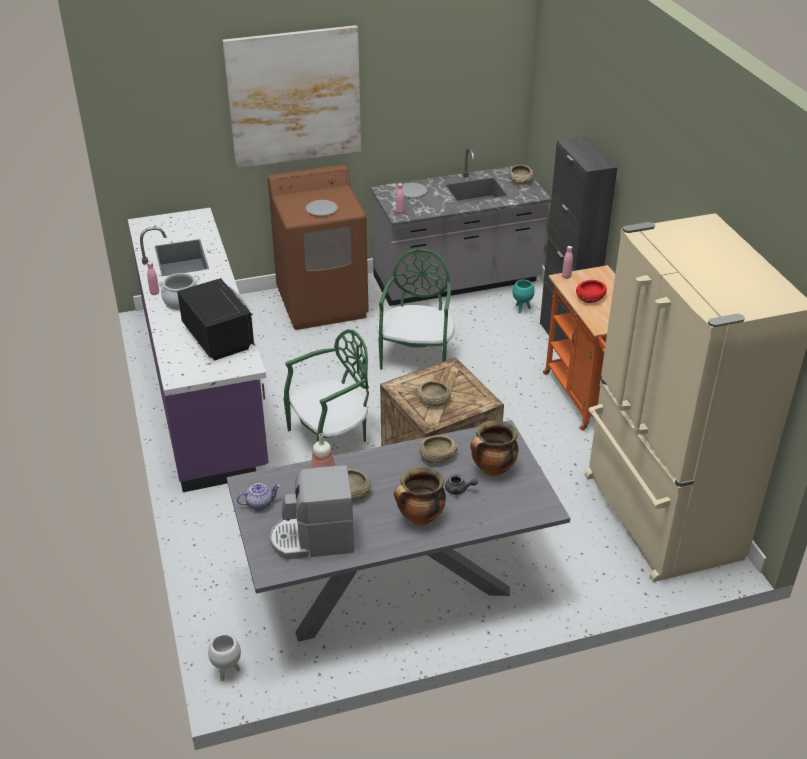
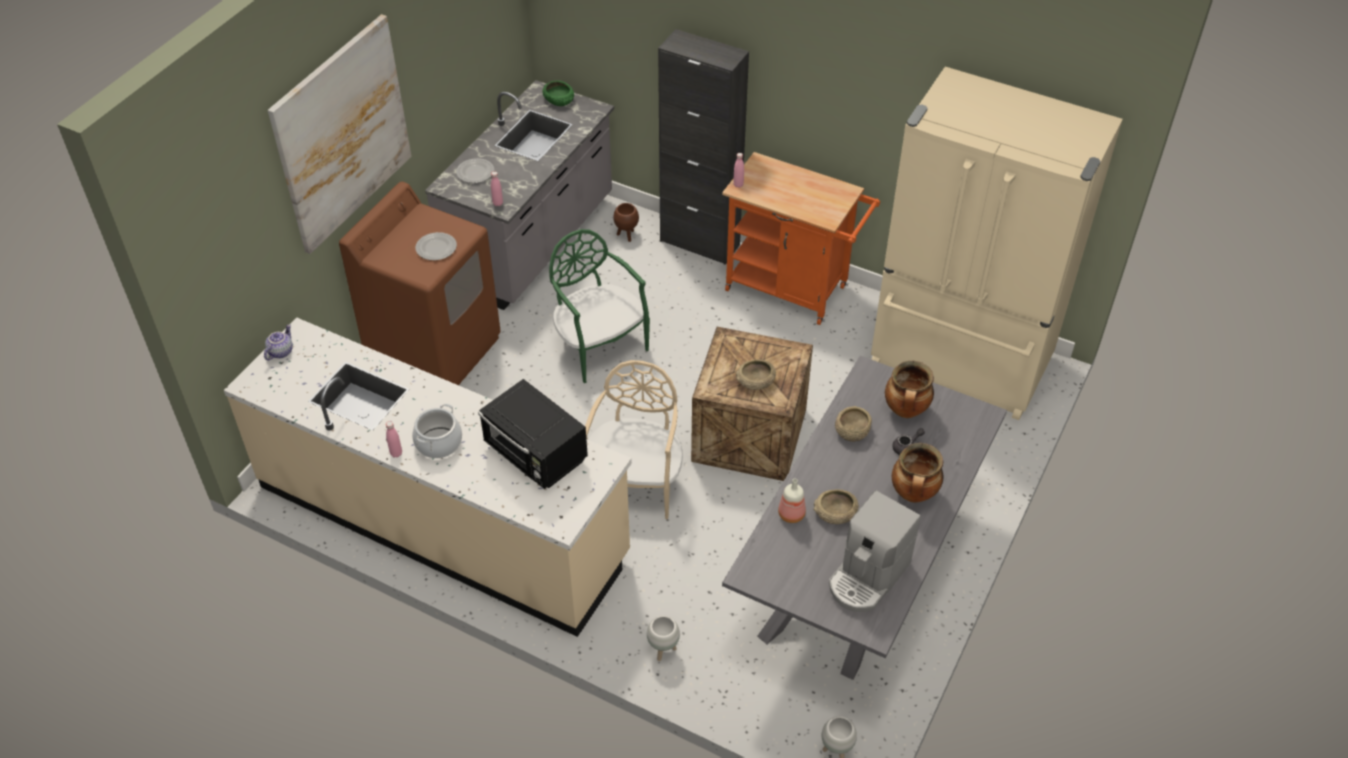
camera: 45 degrees left, 10 degrees up
purple counter [128,208,269,492] -> beige counter [224,317,632,637]
black microwave [177,278,255,361] -> black microwave turned 150 degrees counterclockwise [478,379,588,489]
teapot [237,483,280,510] -> teapot moved to [264,324,293,360]
green chair [283,329,369,442] -> beige chair [585,360,683,519]
beige bowl [509,165,533,185] -> green bowl [542,81,574,106]
turquoise planter [513,280,534,313] -> brown planter [613,203,639,242]
red bowl [576,280,607,303] -> none
none -> white planter [647,615,680,661]

